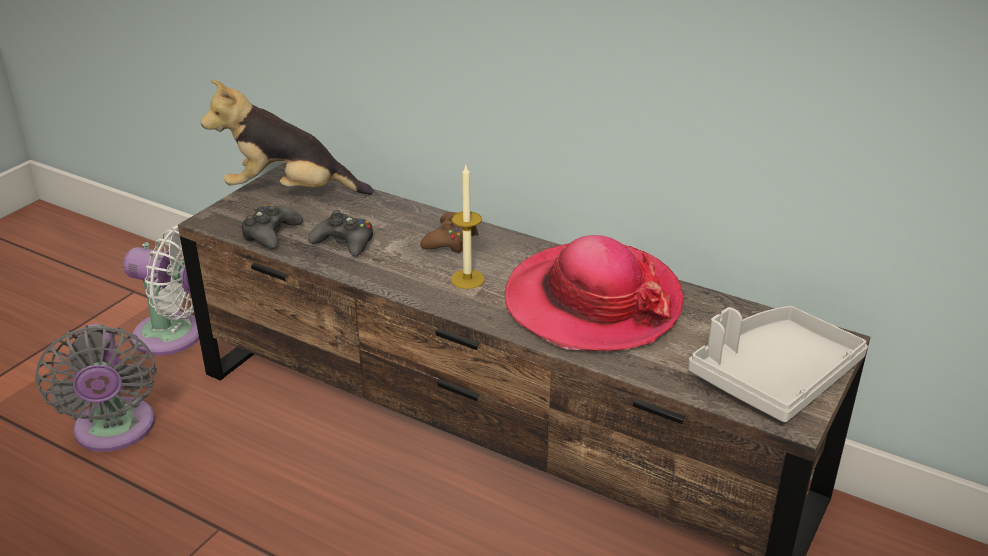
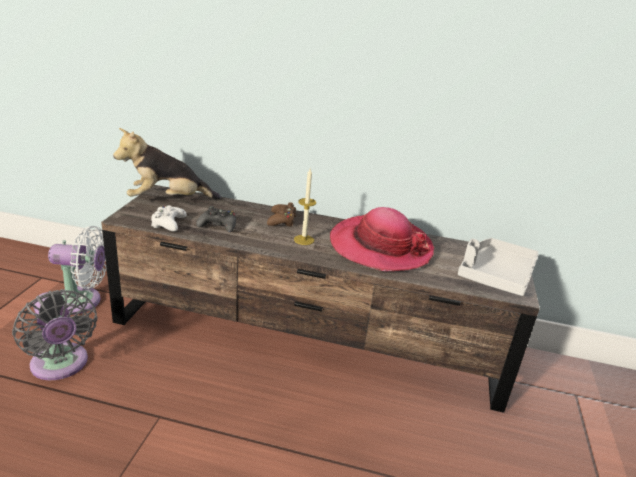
camera: 20 degrees left, 5 degrees down
black game controller [242,205,303,249] -> white game controller [151,206,187,231]

